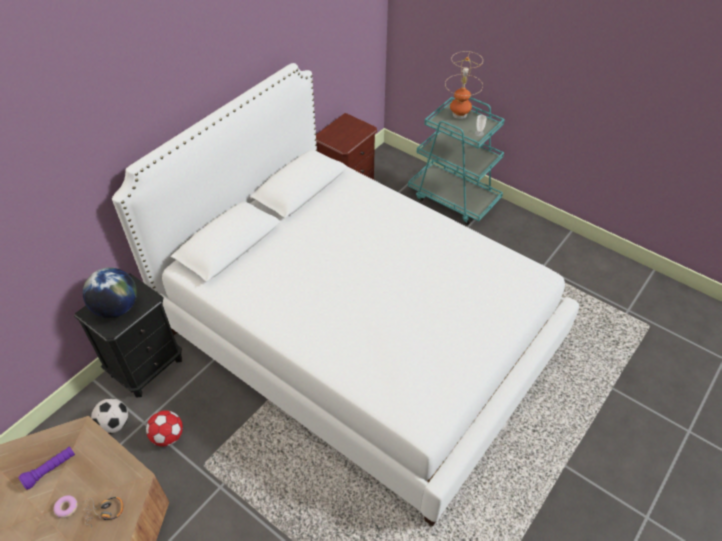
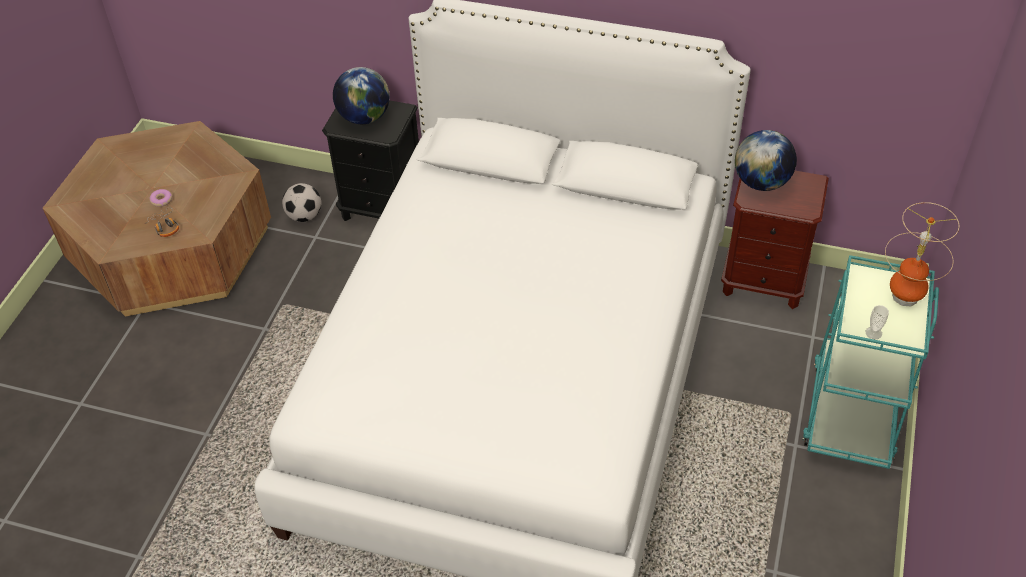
camera: 70 degrees right, 0 degrees up
purple flashlight [18,447,75,490] -> none
football [146,410,183,447] -> none
none -> globe [735,130,797,191]

